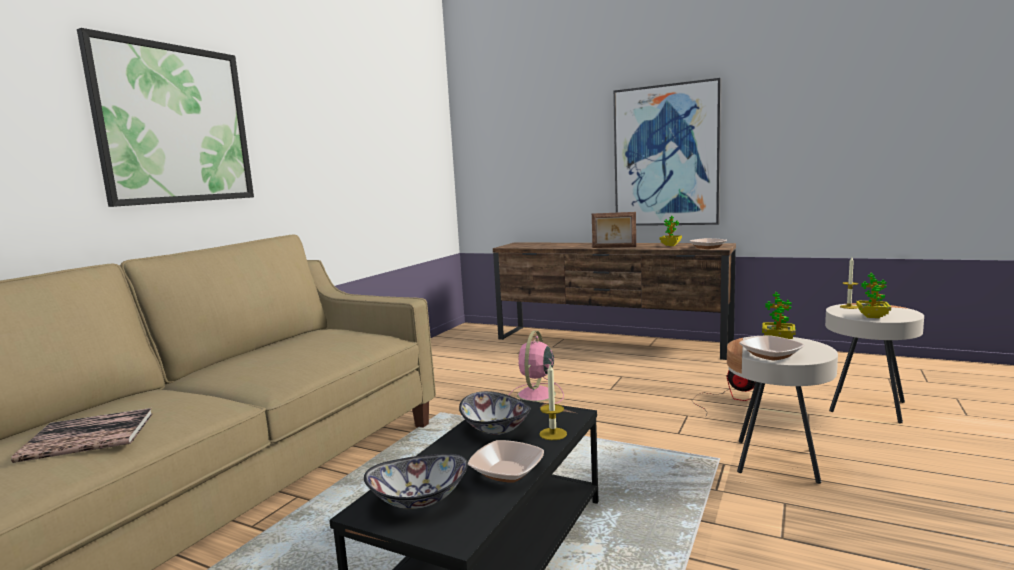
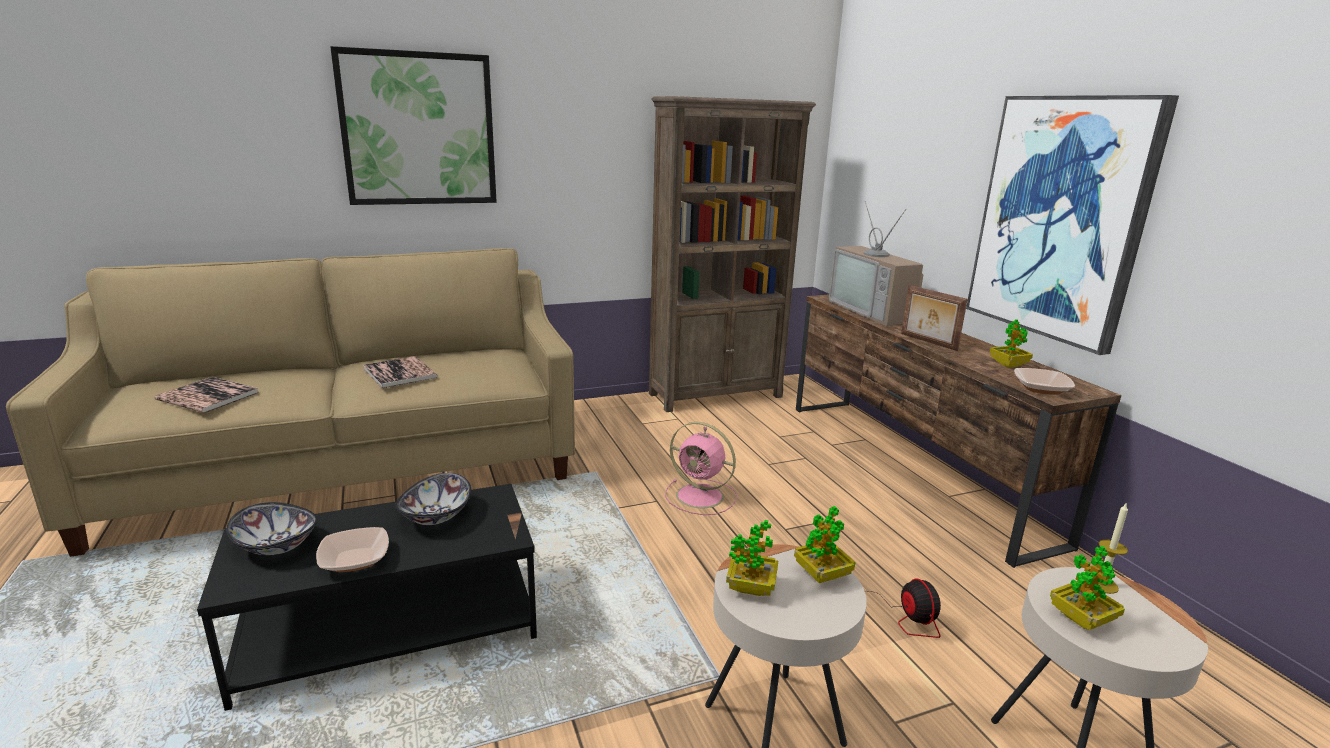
camera: 40 degrees right, 10 degrees up
pink fan [509,331,564,404] -> pink fan turned 120 degrees counterclockwise [665,422,737,515]
candle [539,364,567,440] -> none
bowl [739,335,805,360] -> potted plant [726,520,778,596]
none -> book [364,356,438,389]
none -> brown bookcase [649,96,816,412]
none -> television [829,201,923,326]

